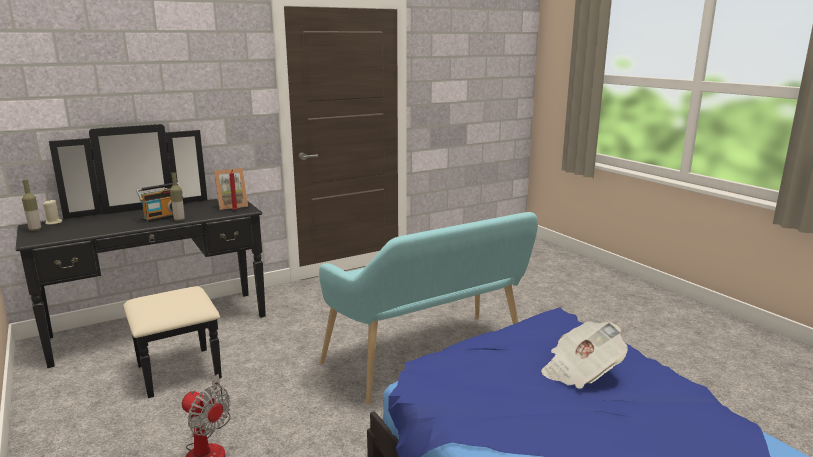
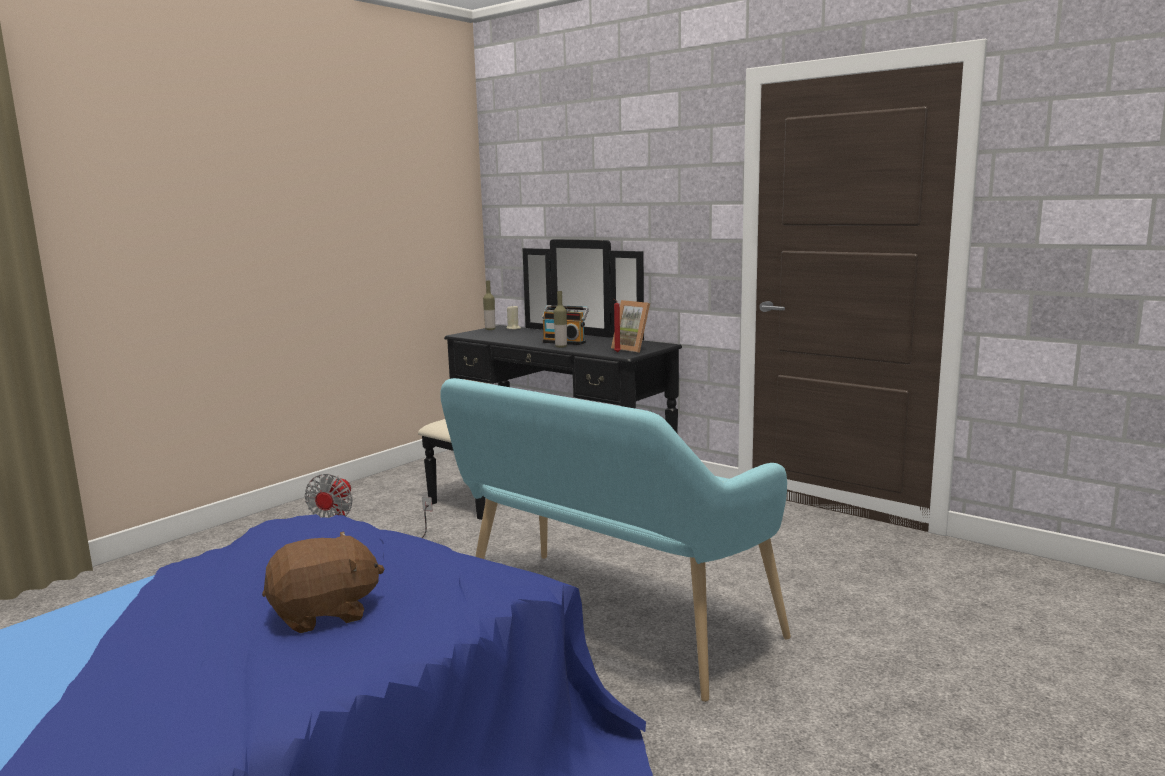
camera: 70 degrees right, 5 degrees down
newspaper [541,321,628,389] -> brown plush toy [262,531,384,633]

